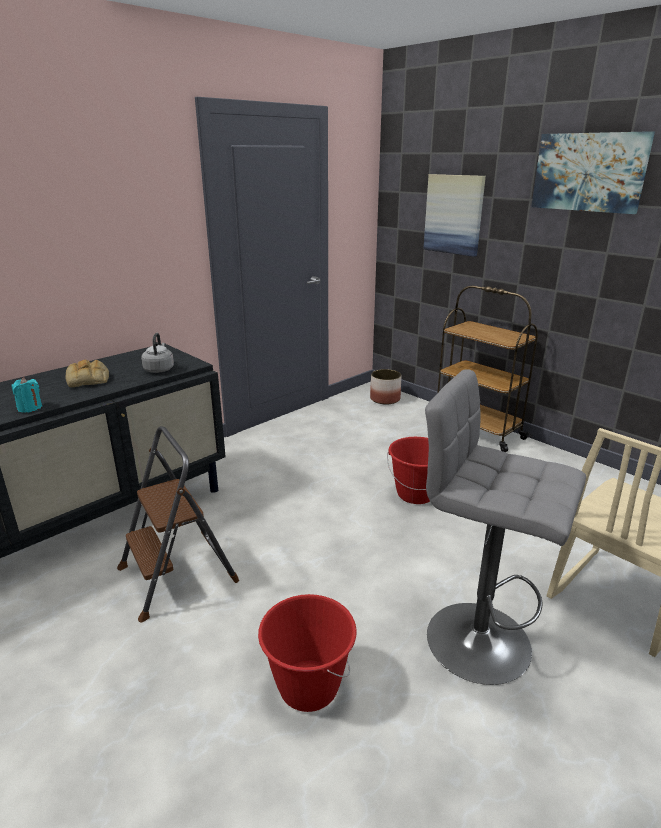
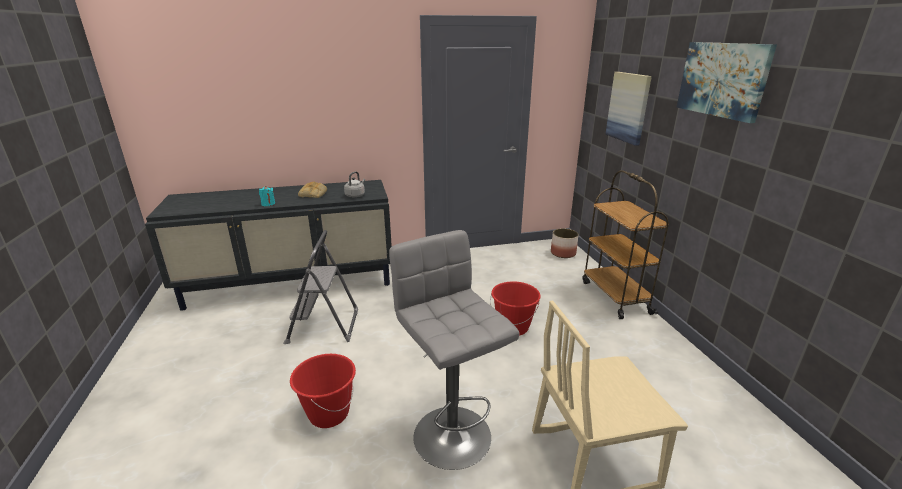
camera: 30 degrees right, 0 degrees up
brown step ladder [117,426,239,623] -> grey step ladder [283,230,358,344]

